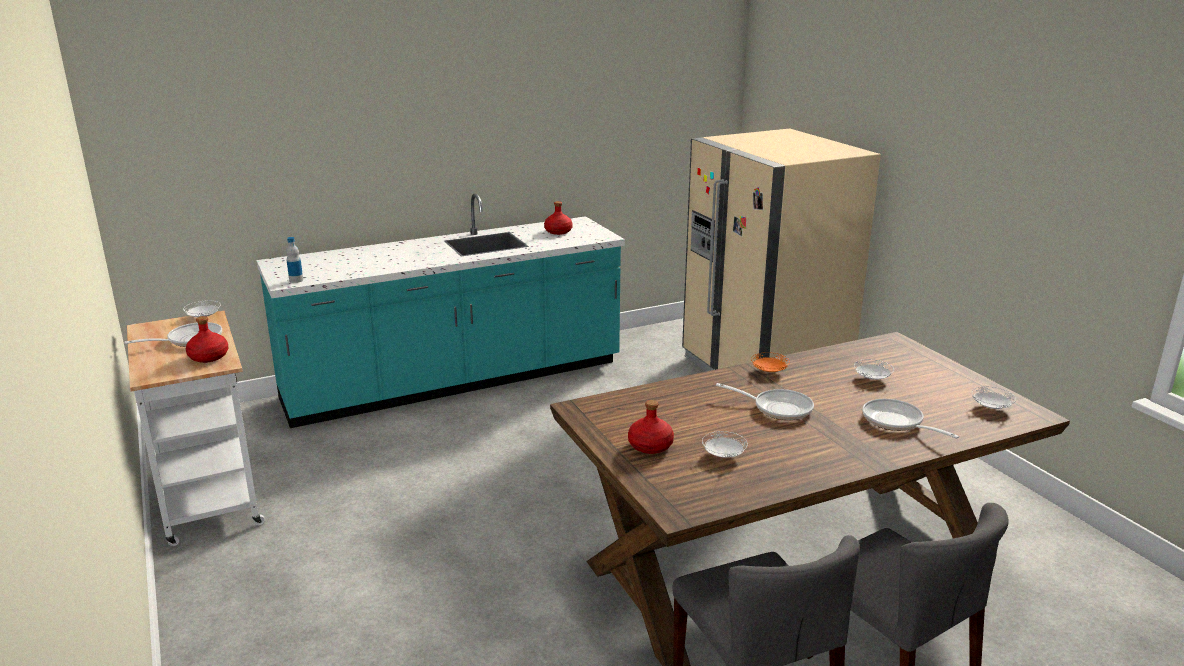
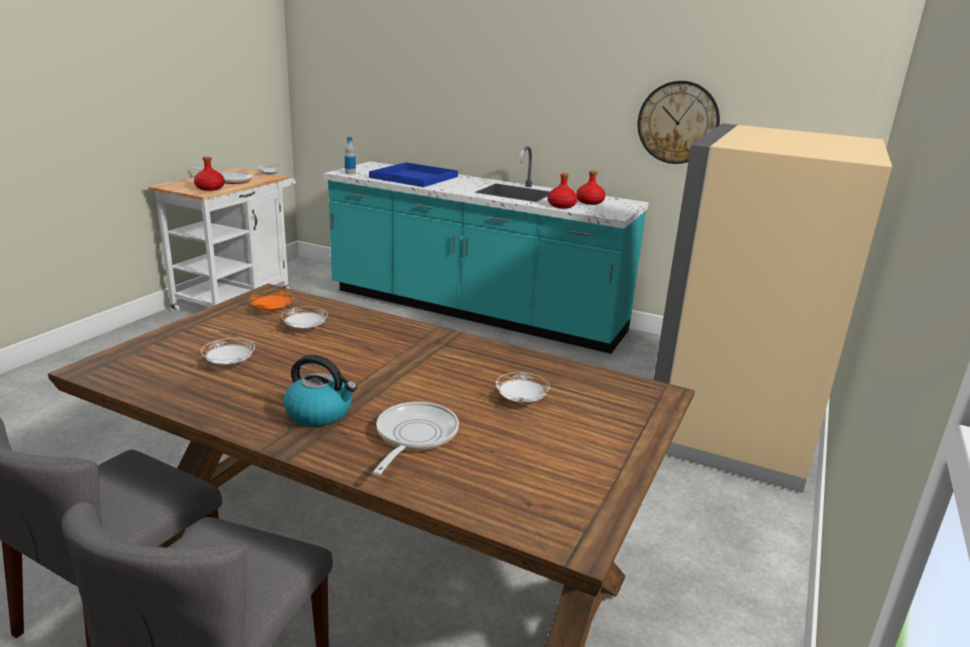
camera: 50 degrees right, 0 degrees up
red bottle [628,400,674,454] -> red bottle moved to [548,173,577,208]
frying pan [716,383,814,420] -> none
orange plate [751,352,790,372] -> orange plate moved to [249,290,294,311]
white plate [972,386,1016,409] -> white plate moved to [281,307,328,329]
none -> kettle [283,355,357,426]
none -> blue tray [369,162,458,187]
none -> wall clock [638,81,720,164]

